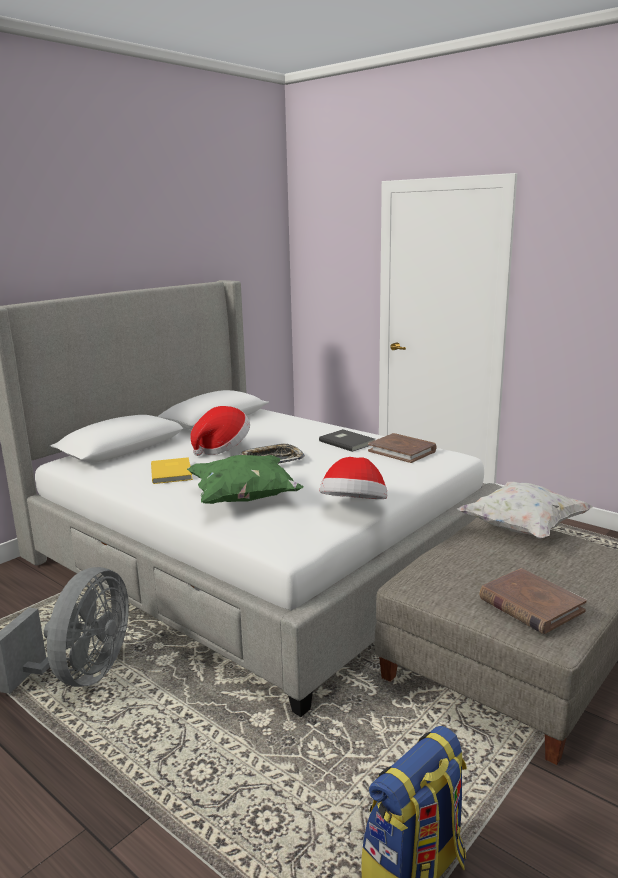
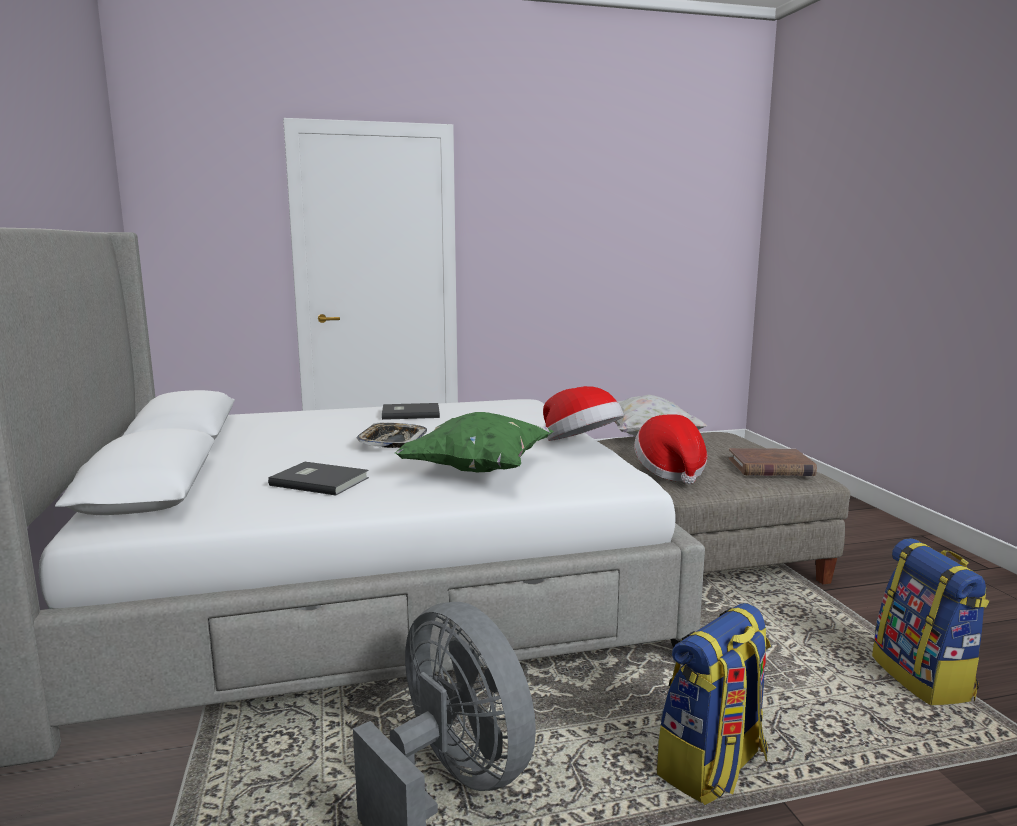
camera: 55 degrees left, 5 degrees down
yellow book [151,457,193,484] -> grey book [268,462,369,495]
hat [191,406,250,456] -> hat moved to [634,414,707,484]
brown book [368,433,436,463] -> none
none -> backpack [657,603,771,805]

